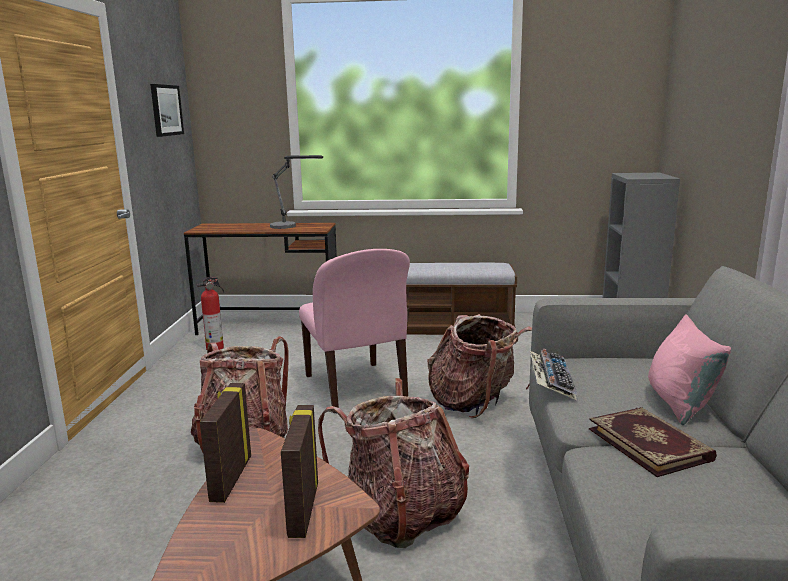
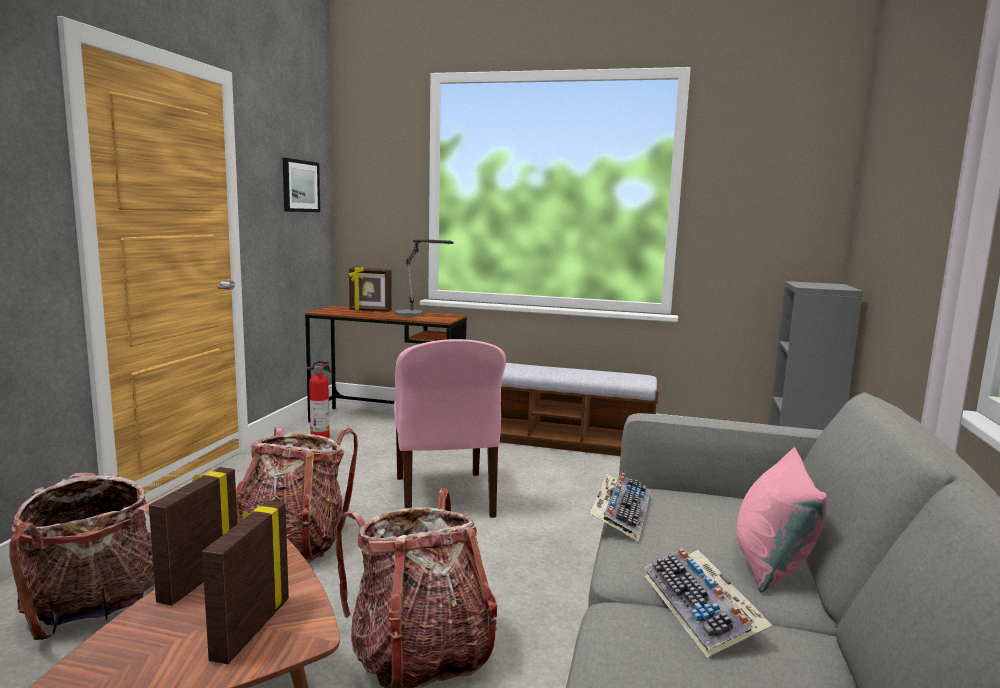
camera: 10 degrees right, 5 degrees down
backpack [427,314,532,419] -> backpack moved to [9,473,155,640]
book [589,407,717,477] -> keyboard [645,548,772,658]
none -> picture frame [349,267,391,312]

